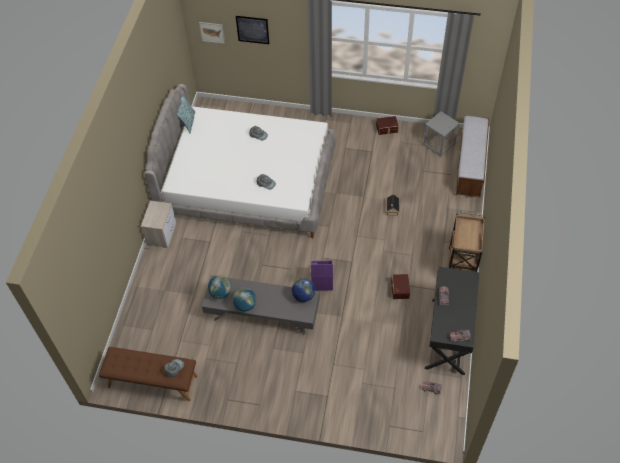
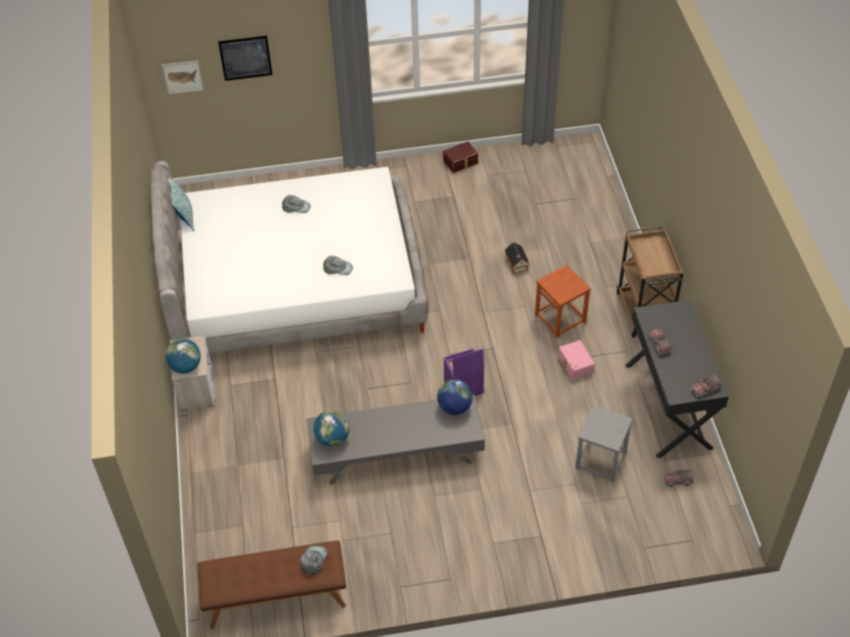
camera: 20 degrees left, 5 degrees down
globe [233,288,256,312] -> globe moved to [165,339,201,373]
brown storage box [391,274,410,299] -> pink storage box [558,340,595,380]
grey stool [423,111,459,157] -> grey stool moved to [575,405,633,482]
bench [456,115,489,197] -> none
none -> brown stool [535,265,591,338]

